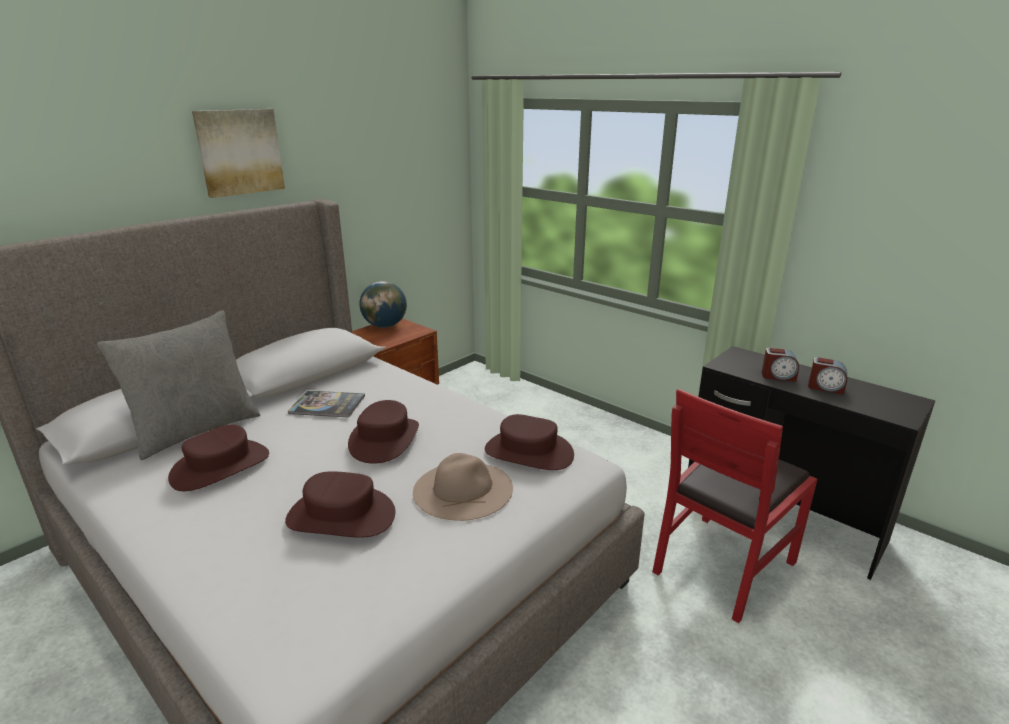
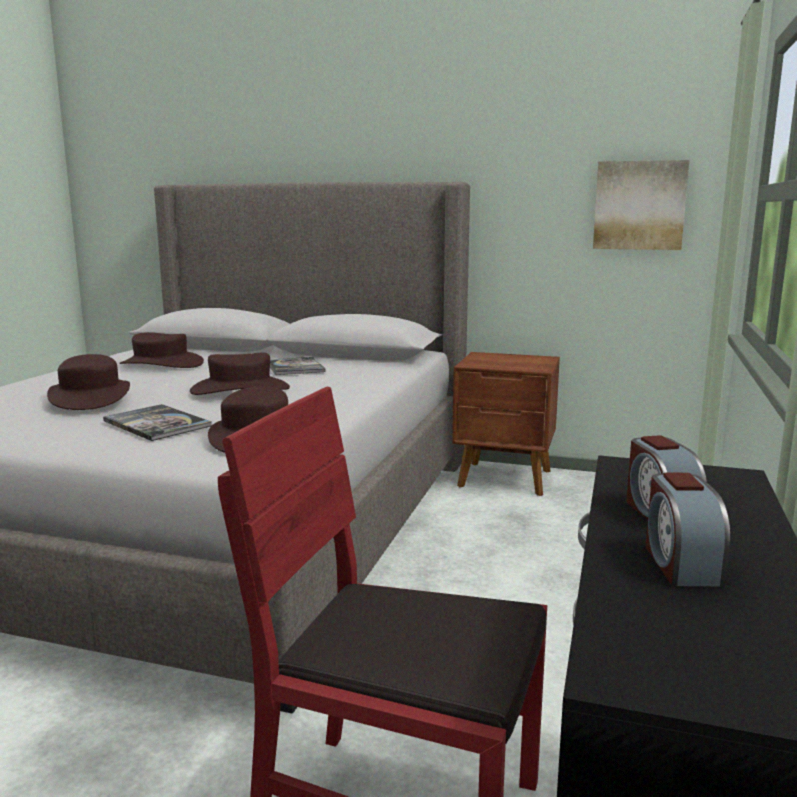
camera: 65 degrees right, 10 degrees down
grey pillow [97,310,260,460] -> none
picture [192,109,285,198] -> picture moved to [593,160,689,250]
globe [359,281,407,328] -> none
beige hat [413,453,513,521] -> book [103,404,212,441]

